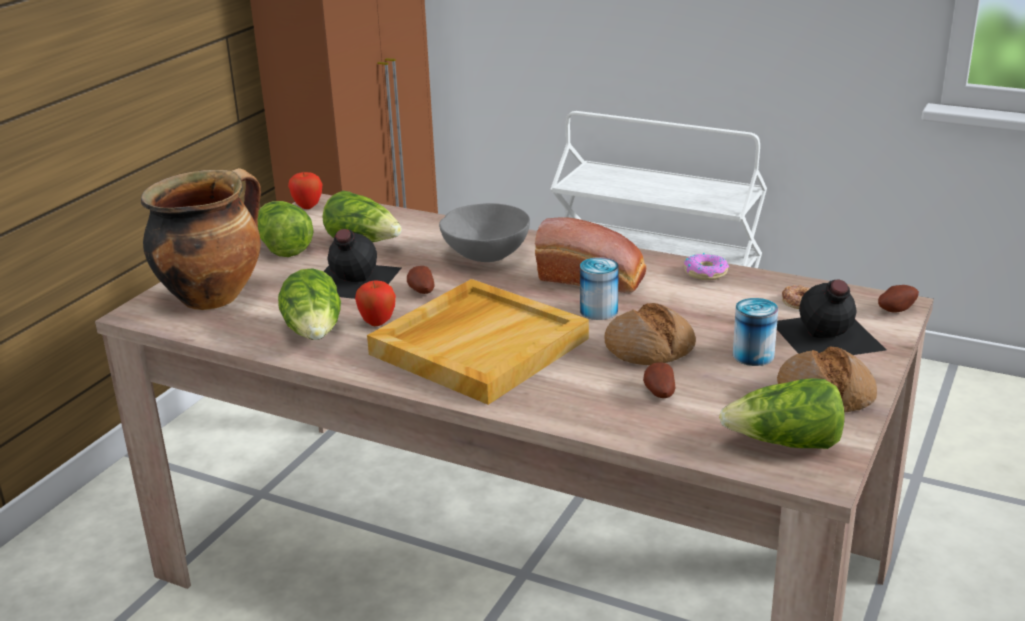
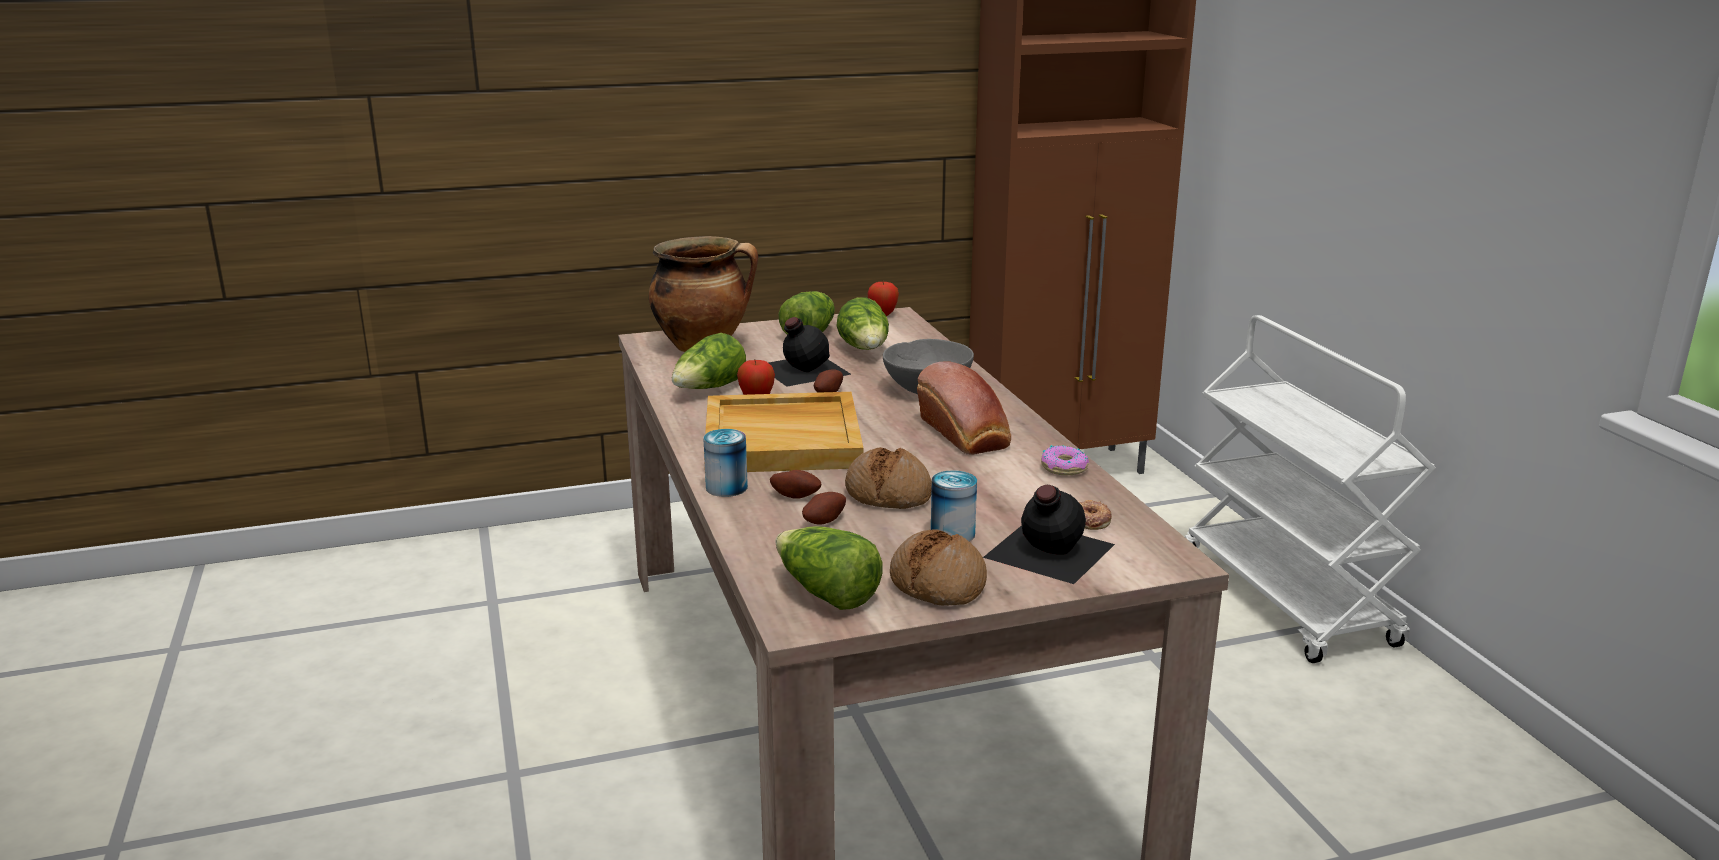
camera: 45 degrees right, 5 degrees down
can [580,257,619,320] -> can moved to [703,429,748,497]
potato [878,285,919,313] -> potato moved to [770,470,821,499]

